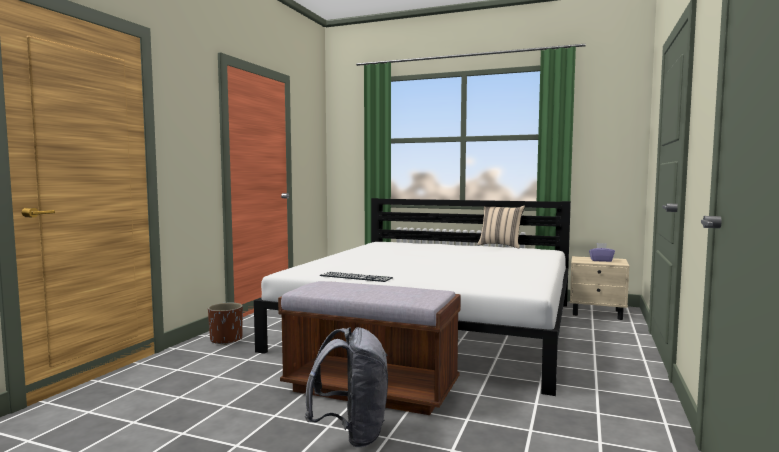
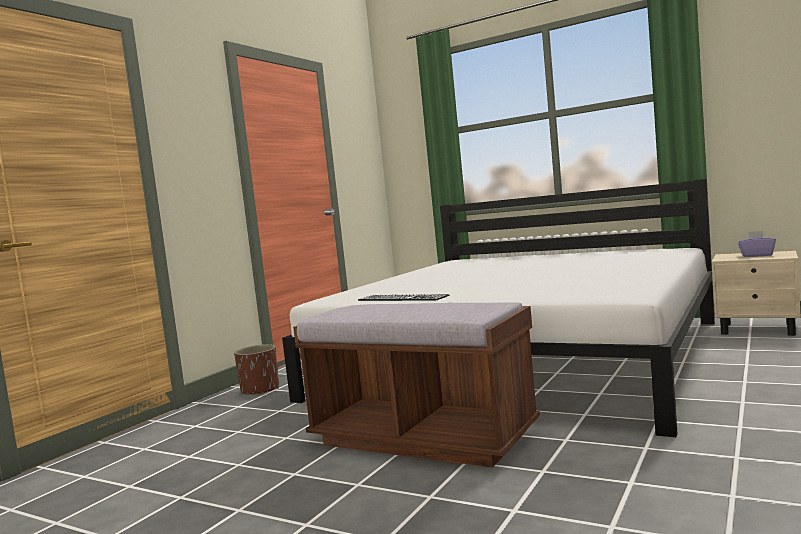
camera: 10 degrees right, 0 degrees up
grey backpack [305,327,388,447] -> none
beige pillow [477,206,525,248] -> none

